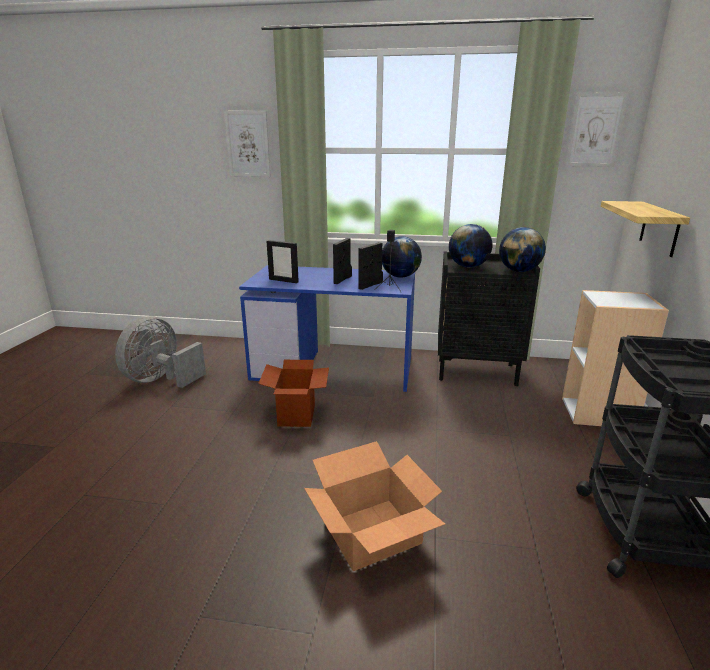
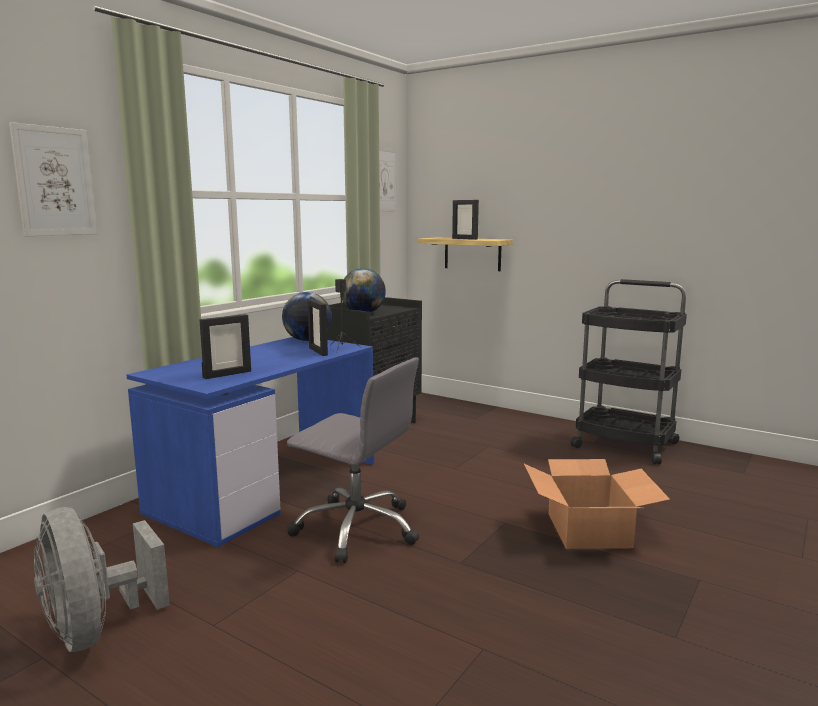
camera: 65 degrees left, 10 degrees down
cardboard box [258,360,329,427] -> grey office chair [287,357,419,563]
picture frame [333,238,352,284] -> picture frame moved to [452,200,479,240]
globe [499,227,546,272] -> none
bookcase [562,290,669,426] -> none

